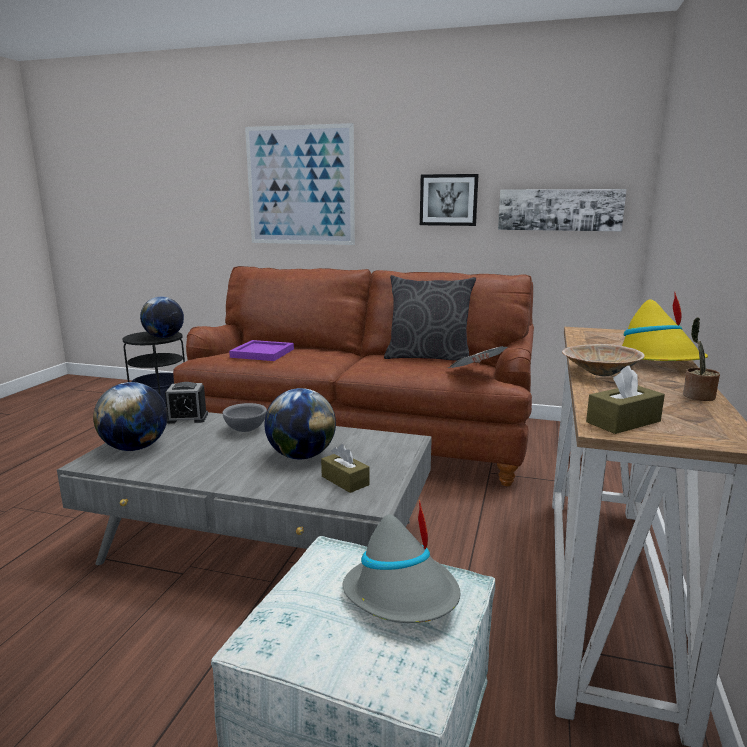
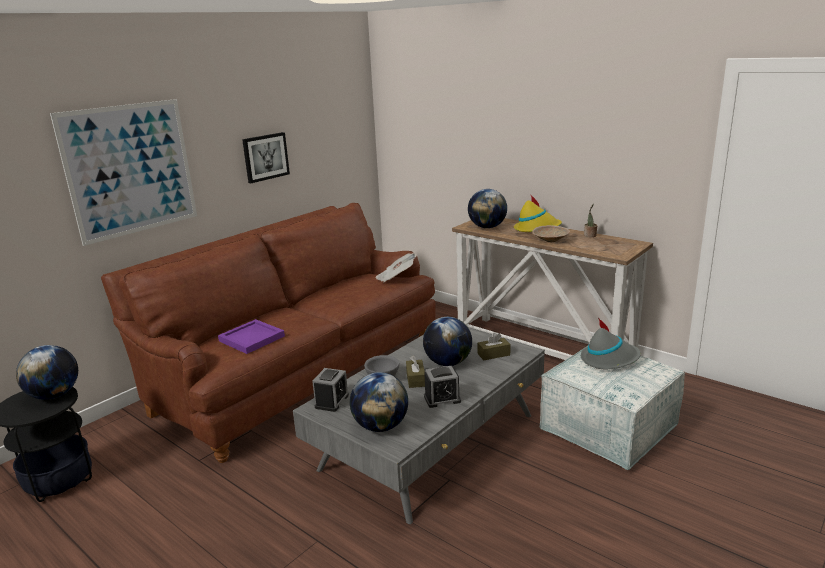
camera: 65 degrees left, 5 degrees up
grey pillow [384,275,476,361] -> none
picture [498,189,627,231] -> none
brown tissue box [586,366,665,434] -> brown tissue box moved to [406,356,425,388]
none -> alarm clock [424,366,461,408]
none -> globe [468,189,507,228]

